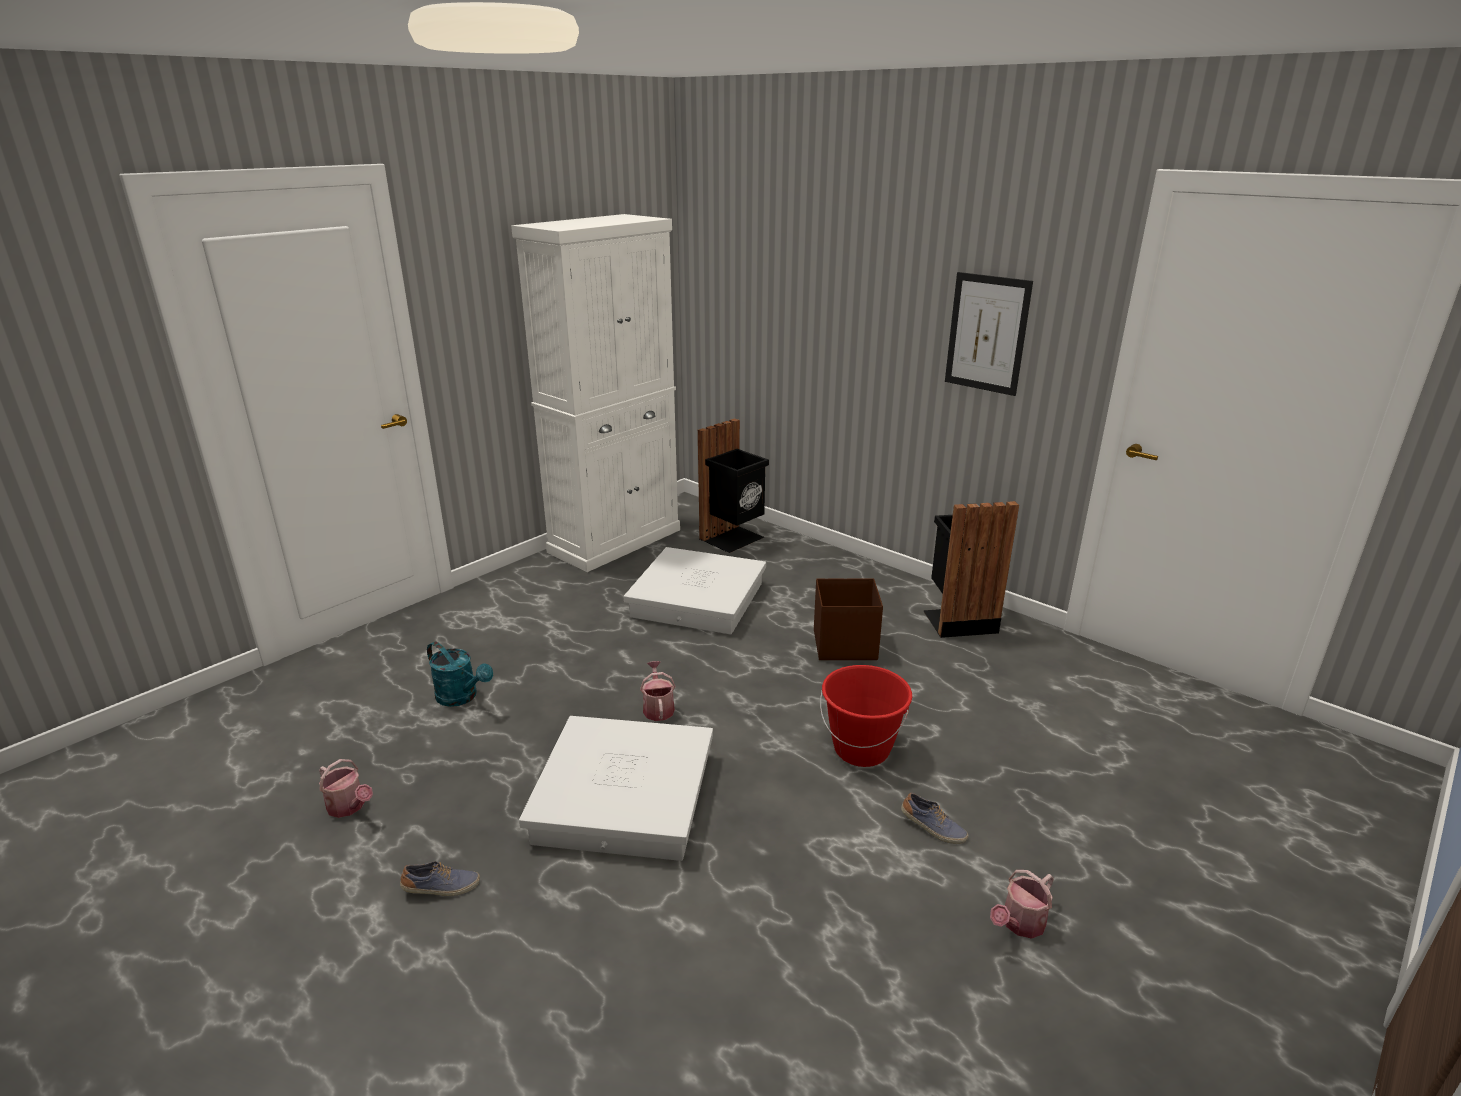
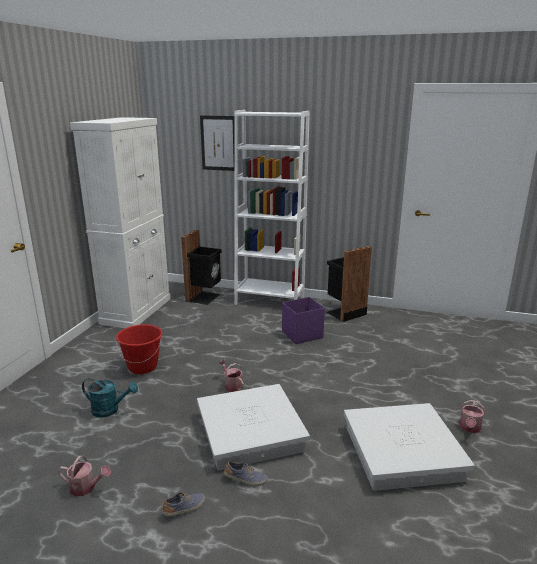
camera: 25 degrees left, 5 degrees down
white storage box [624,547,766,634] -> white storage box moved to [344,403,475,491]
brown storage box [814,578,883,660] -> purple storage box [282,297,325,344]
red bucket [820,665,912,767] -> red bucket moved to [116,324,162,374]
shoe [901,793,968,844] -> shoe moved to [224,461,268,486]
picture [945,272,1033,396] -> picture moved to [200,115,234,171]
none -> white bookcase [234,110,310,305]

